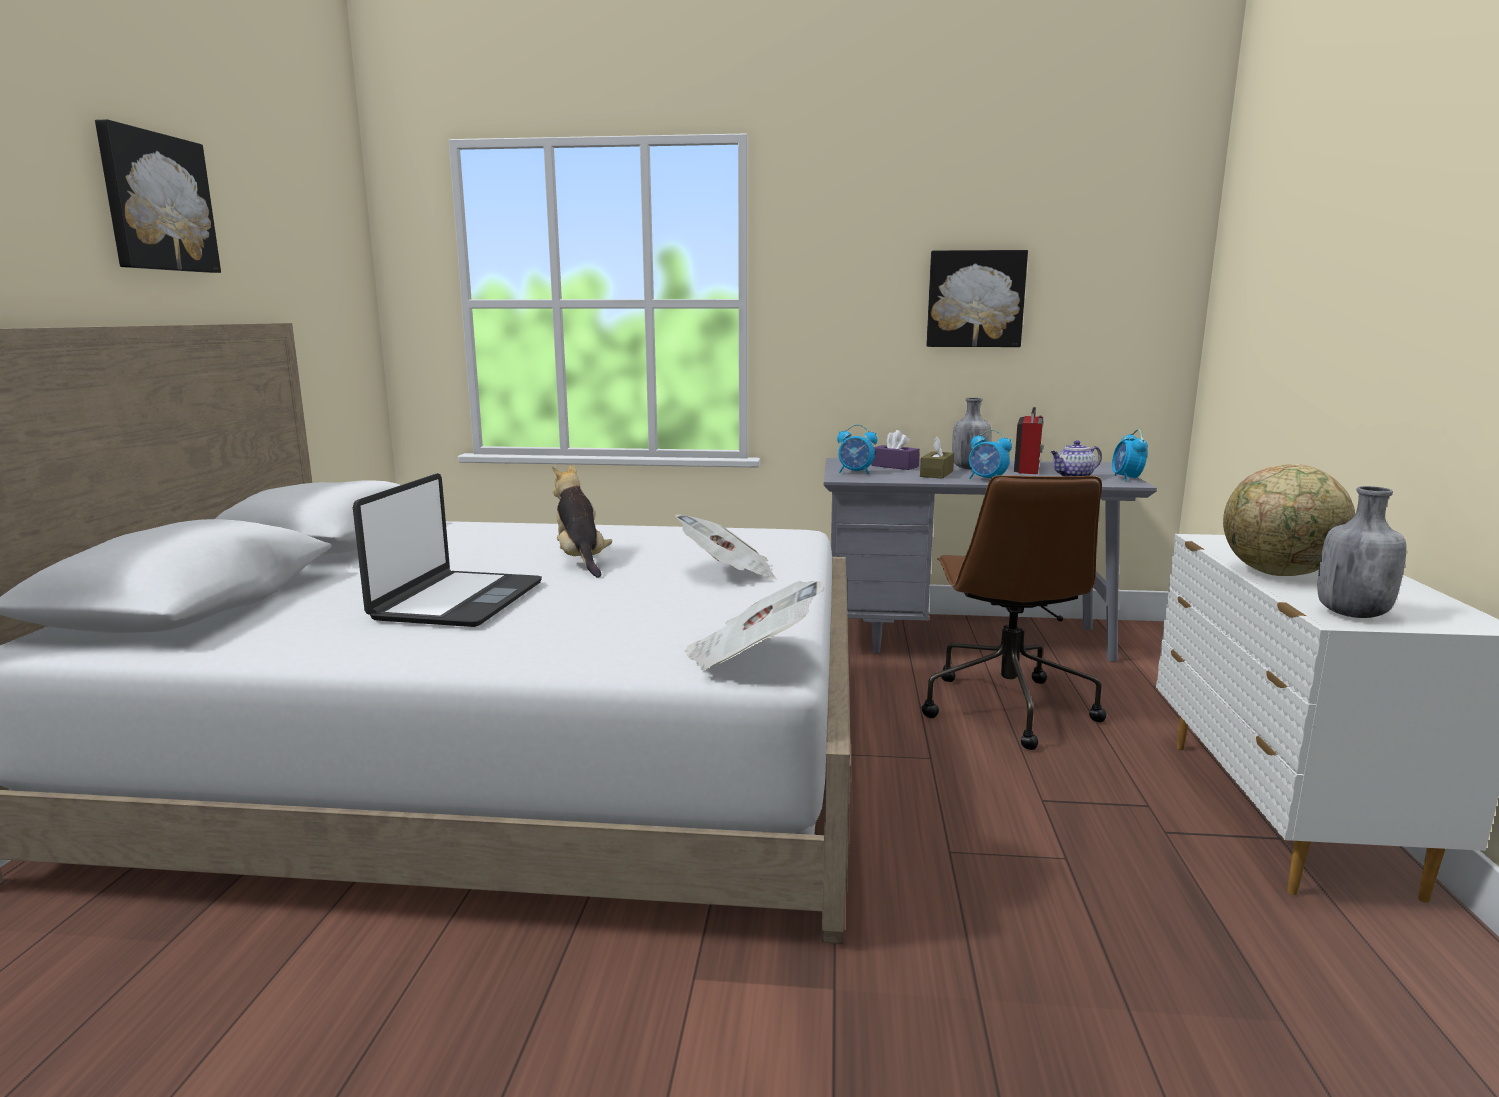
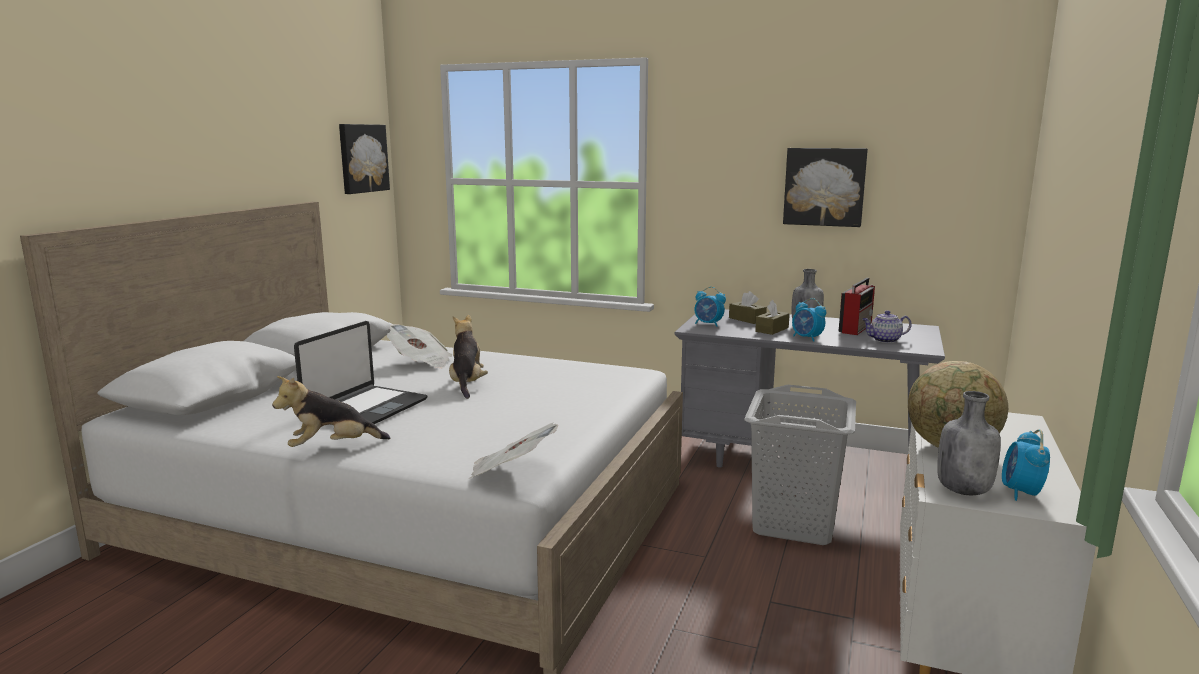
camera: 15 degrees right, 0 degrees up
picture [95,119,221,273] -> picture moved to [339,124,390,194]
newspaper [675,514,776,579] -> newspaper moved to [387,324,452,368]
purple tissue box [871,430,920,470] -> brown tissue box [729,291,767,324]
brown office chair [922,475,1106,750] -> grey laundry basket [744,385,856,545]
alarm clock [1112,429,1148,481] -> alarm clock moved to [1002,429,1050,501]
none -> plush toy [272,376,390,447]

